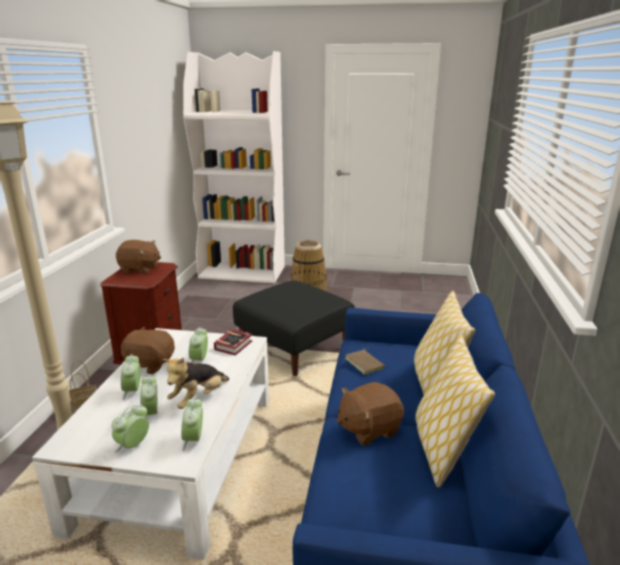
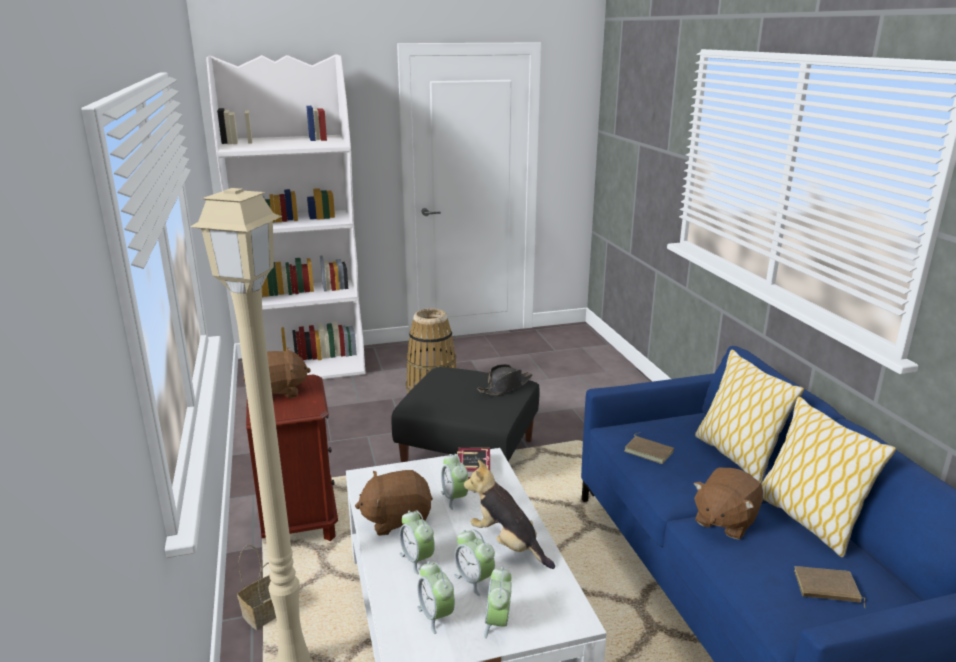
camera: 25 degrees left, 0 degrees up
plush toy [163,358,229,409] -> plush toy turned 120 degrees clockwise [464,460,555,569]
alarm clock [181,397,203,451] -> alarm clock moved to [417,561,455,634]
none -> black hat [477,364,532,395]
none -> brown book [794,566,865,608]

